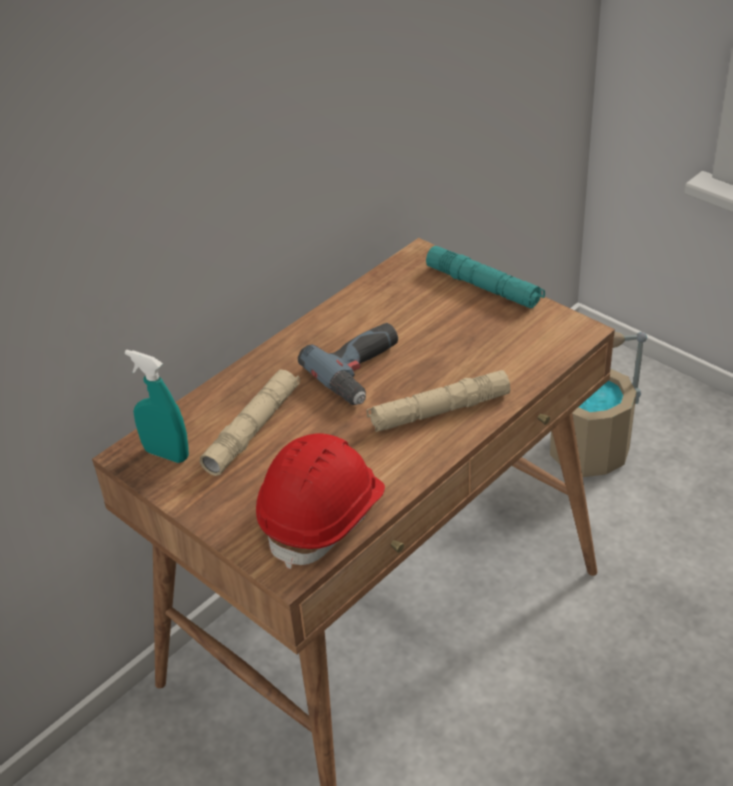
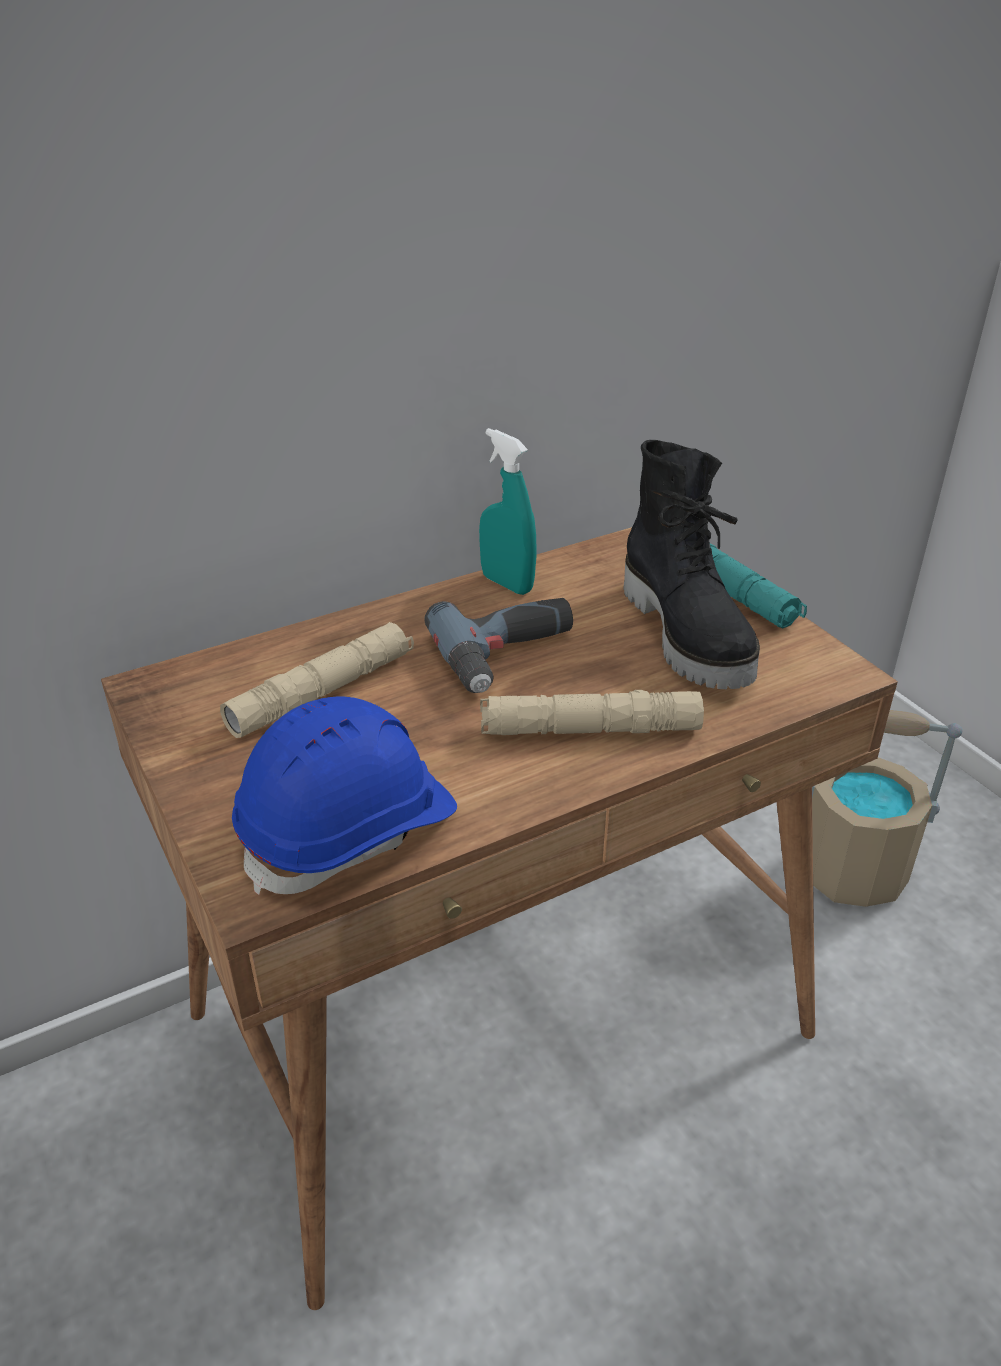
camera: 15 degrees right, 5 degrees down
turquoise spray bottle [125,350,189,463] -> turquoise spray bottle moved to [479,428,537,595]
red hard hat [256,433,385,569] -> blue hard hat [232,697,457,895]
none -> black boot [623,440,760,689]

